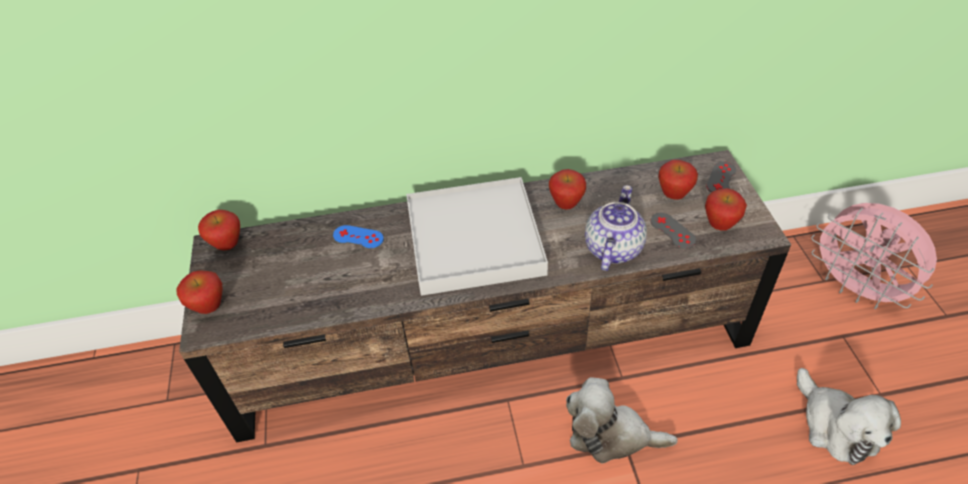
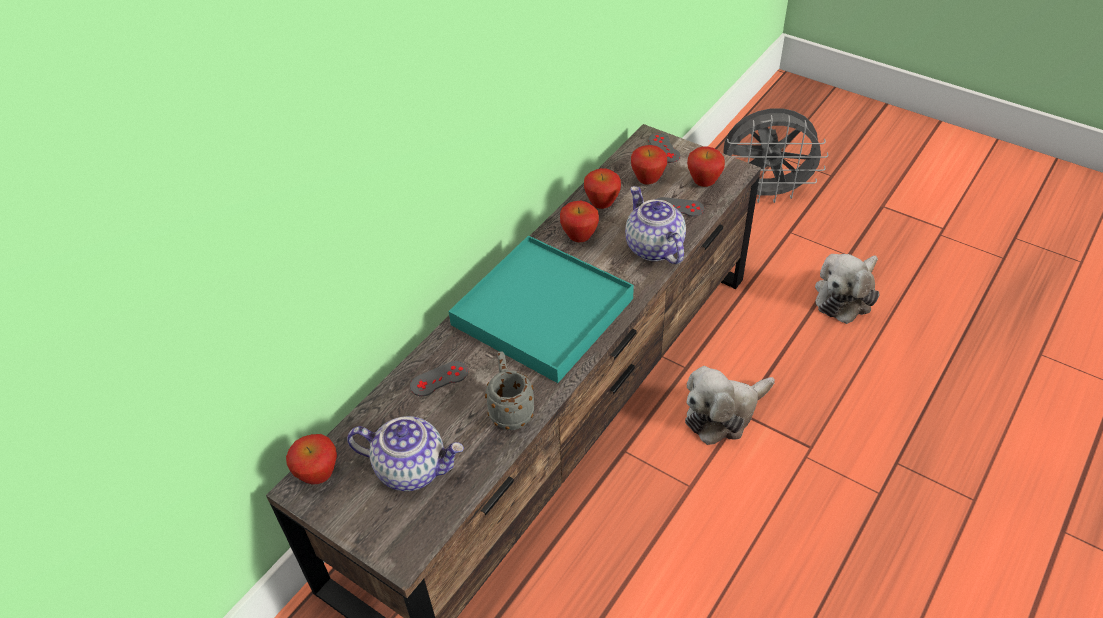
camera: 45 degrees left, 0 degrees up
apple [177,270,223,314] -> apple moved to [584,168,621,209]
blue game controller [333,225,384,248] -> grey game controller [410,361,468,396]
white tray [406,177,548,296] -> turquoise tray [449,236,634,383]
plush toy [797,368,901,465] -> plush toy turned 105 degrees clockwise [815,254,879,324]
pink fan [811,203,937,309] -> grey fan [723,108,828,203]
none -> teapot [347,416,464,491]
none -> grey mug [485,351,534,430]

